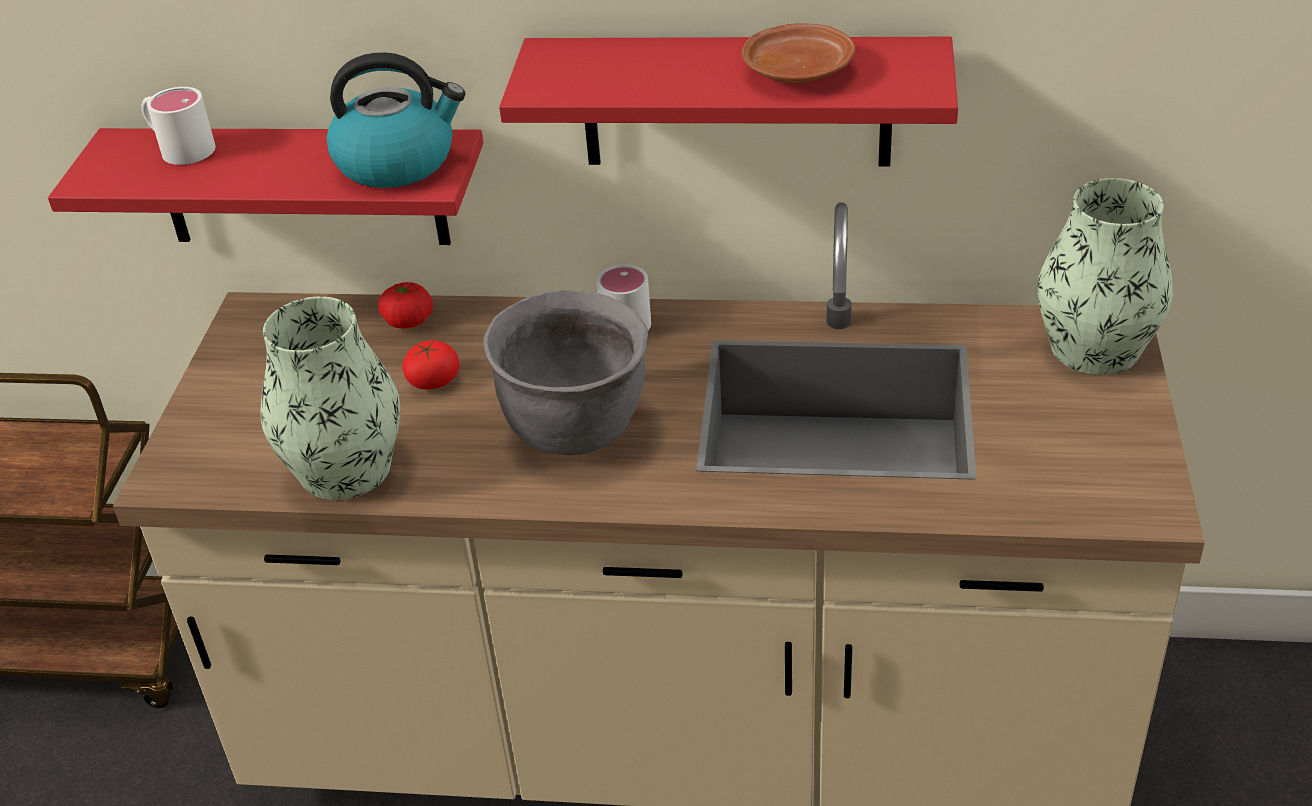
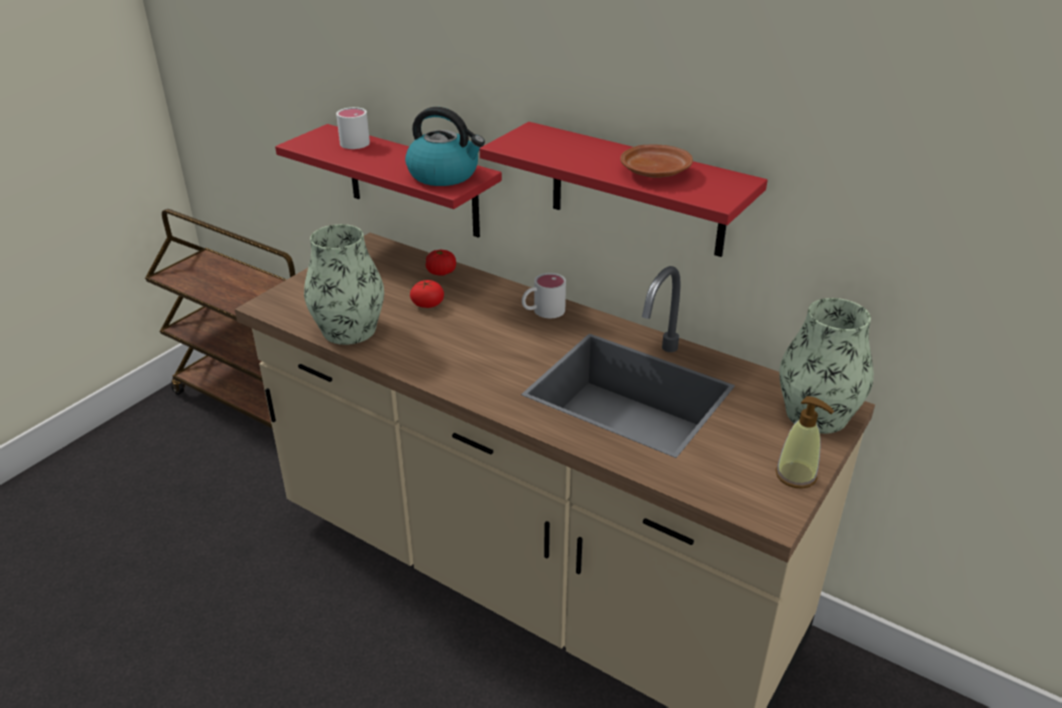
camera: 25 degrees right, 5 degrees down
grey cooking pot [483,289,648,455] -> none
none -> soap dispenser [776,396,834,489]

